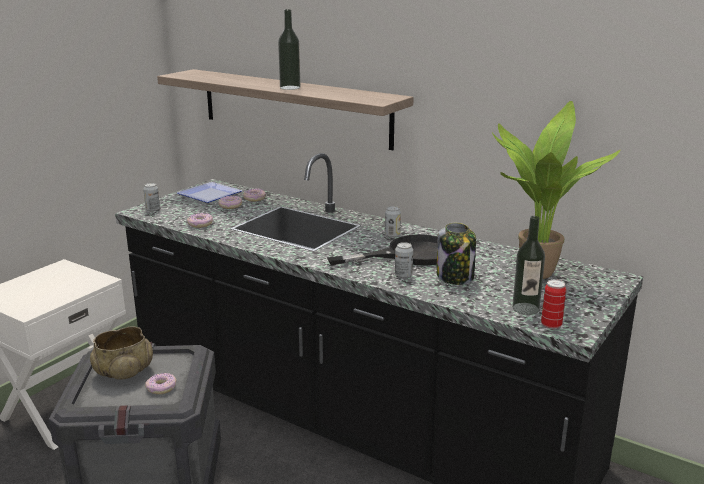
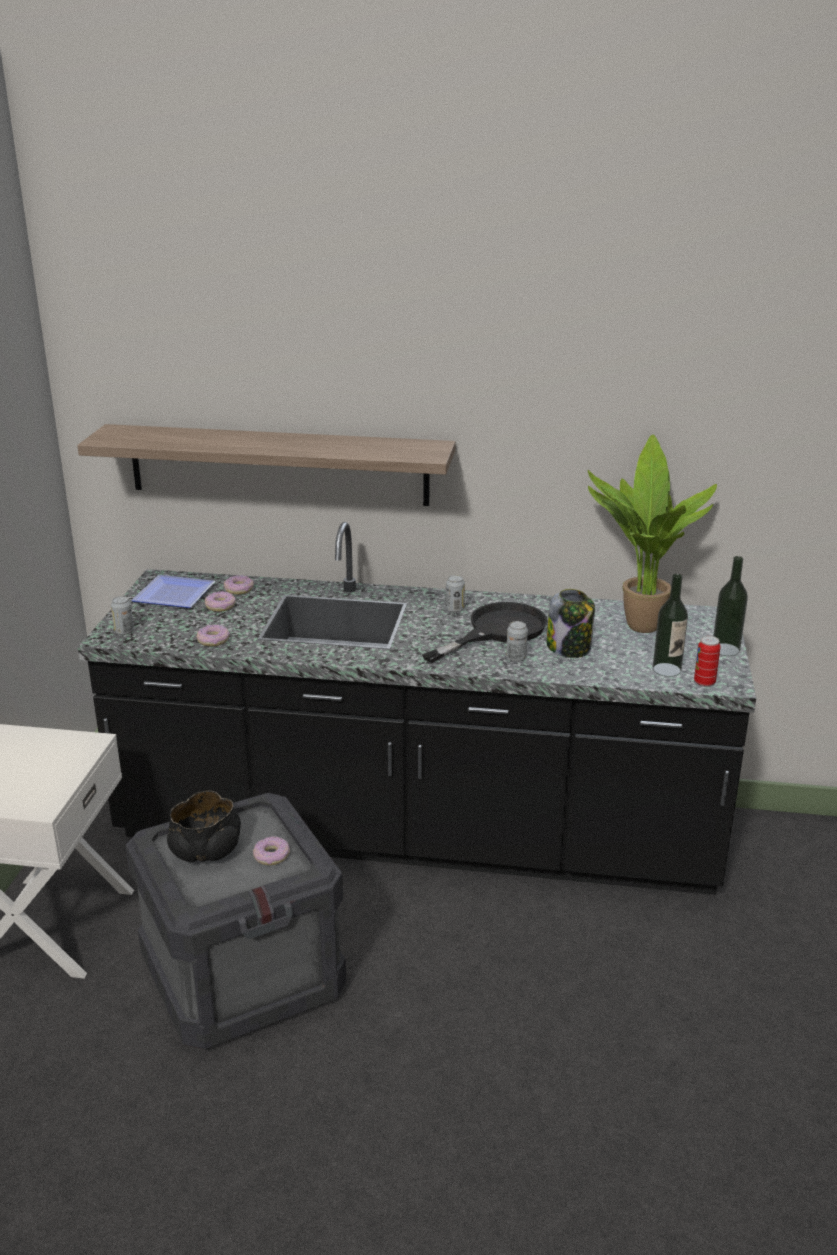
camera: 25 degrees left, 5 degrees up
beige bowl [90,327,153,380] -> black bowl [167,791,241,862]
bottle [278,9,300,90] -> bottle moved to [713,556,748,656]

